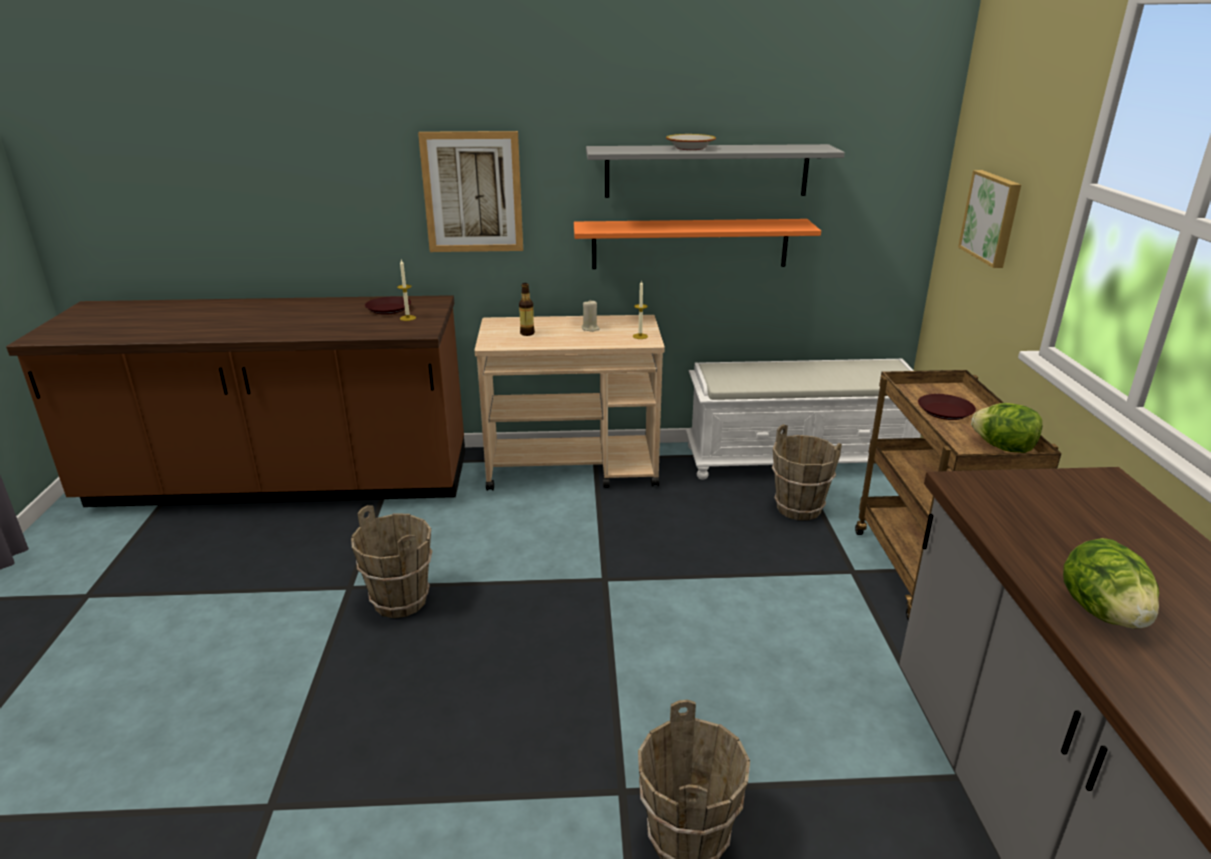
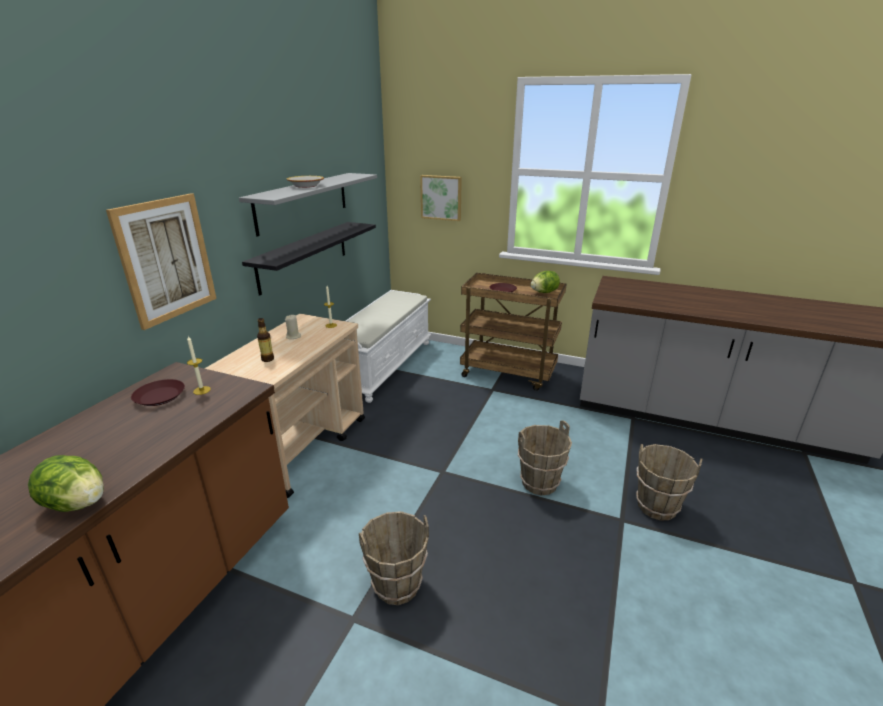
camera: 65 degrees left, 0 degrees up
orange shelf [574,219,821,269] -> black shelf [242,222,376,296]
brown bucket [772,424,842,520] -> brown bucket moved to [518,420,572,495]
lettuce [1063,538,1159,629] -> lettuce moved to [28,455,104,512]

